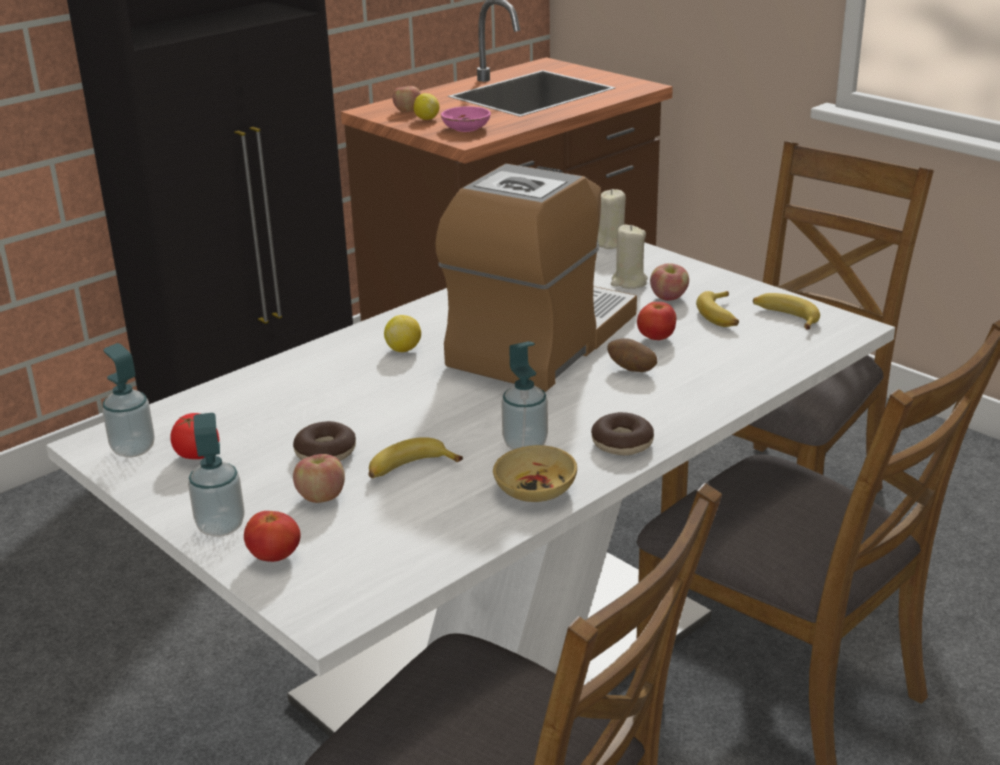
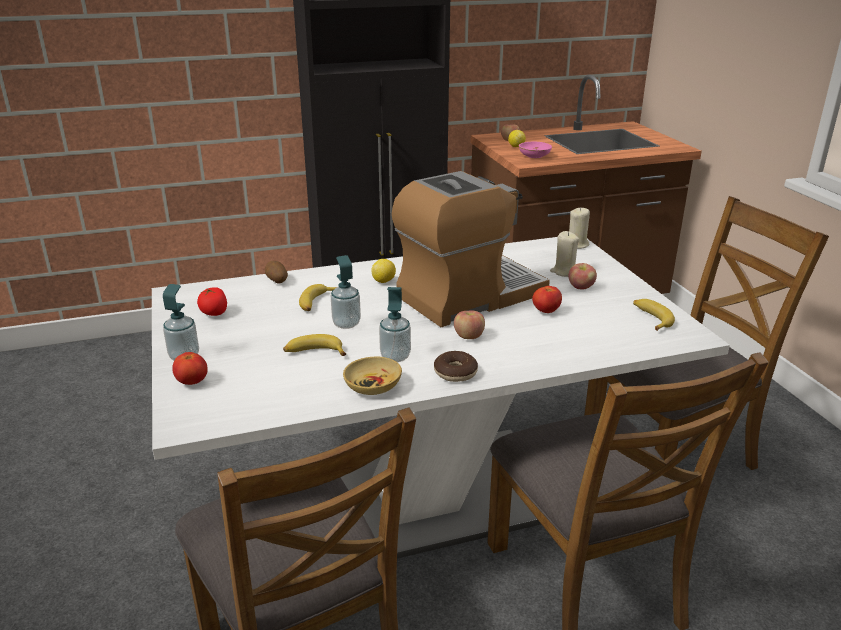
camera: 25 degrees right, 0 degrees up
soap dispenser [102,343,155,457] -> soap dispenser moved to [331,255,361,329]
donut [293,421,356,461] -> none
apple [293,454,345,503] -> apple moved to [454,310,485,339]
potato [607,338,657,372] -> potato moved to [265,261,288,283]
banana [696,291,739,327] -> banana moved to [299,284,337,311]

